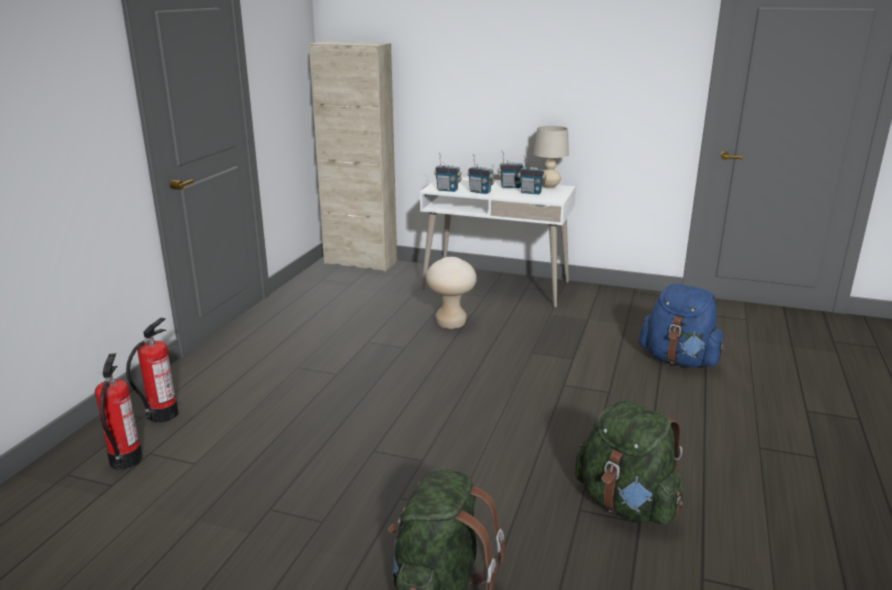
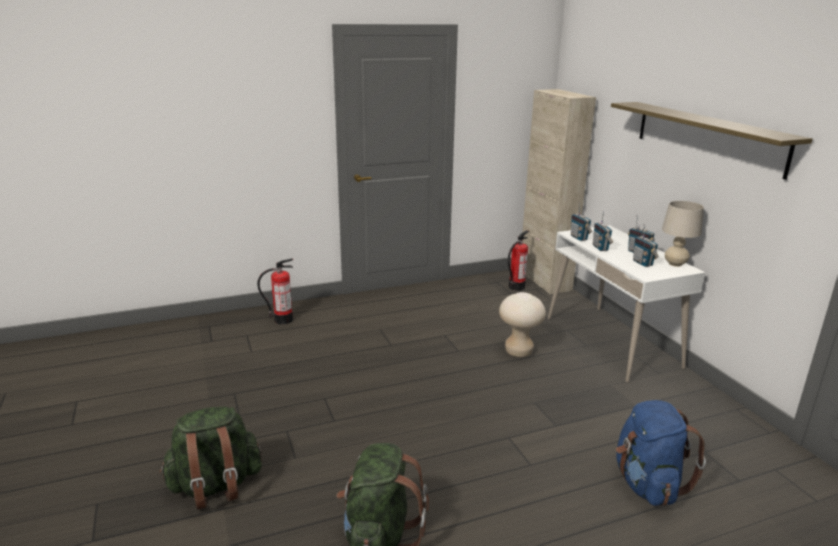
camera: 50 degrees right, 0 degrees up
fire extinguisher [95,353,143,469] -> fire extinguisher moved to [508,230,529,291]
none -> shelf [611,102,813,180]

